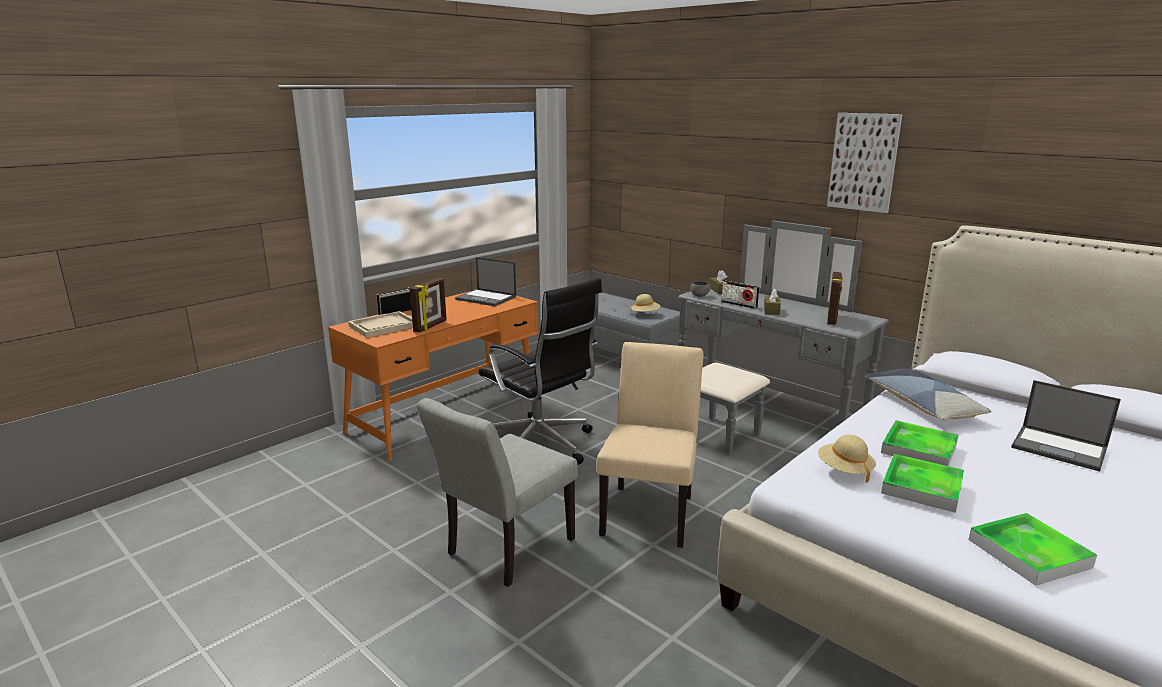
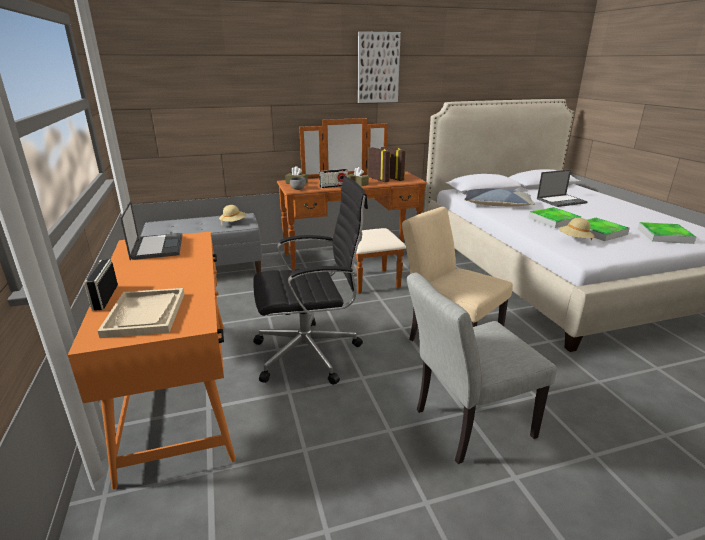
camera: 60 degrees left, 5 degrees up
picture frame [410,278,447,333] -> picture frame moved to [368,147,391,182]
grey chair [417,398,578,587] -> grey chair turned 90 degrees clockwise [407,273,557,464]
laptop [455,257,517,306] -> laptop turned 75 degrees counterclockwise [120,200,182,260]
grey dresser [678,221,889,455] -> brown dresser [277,118,427,294]

